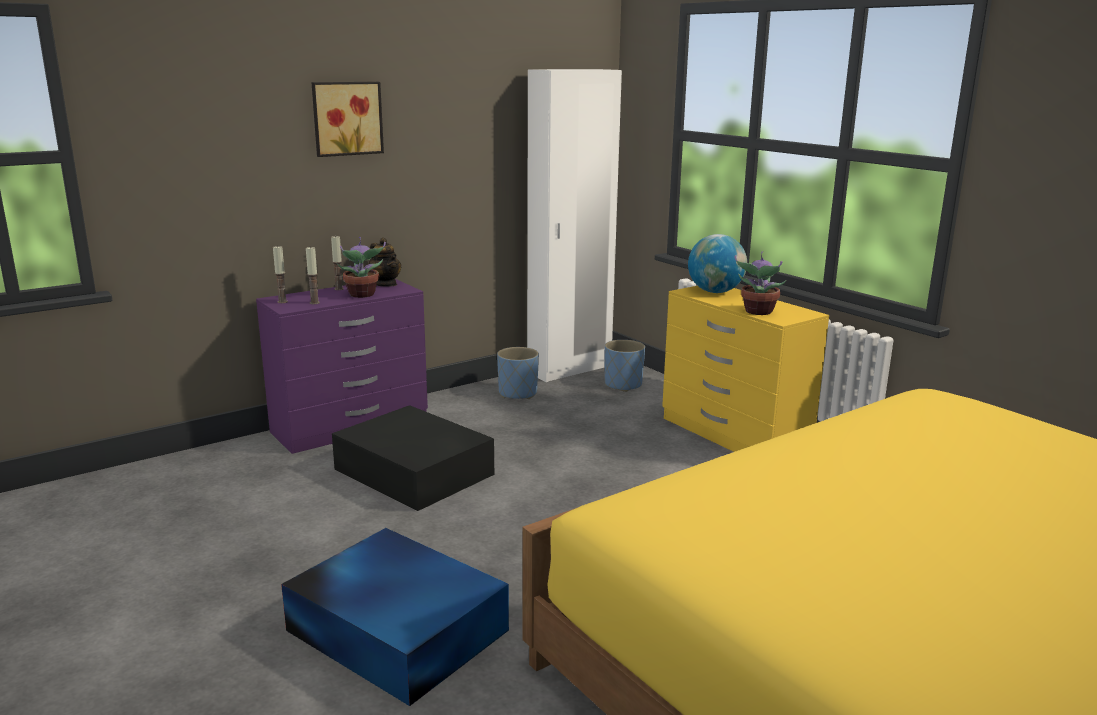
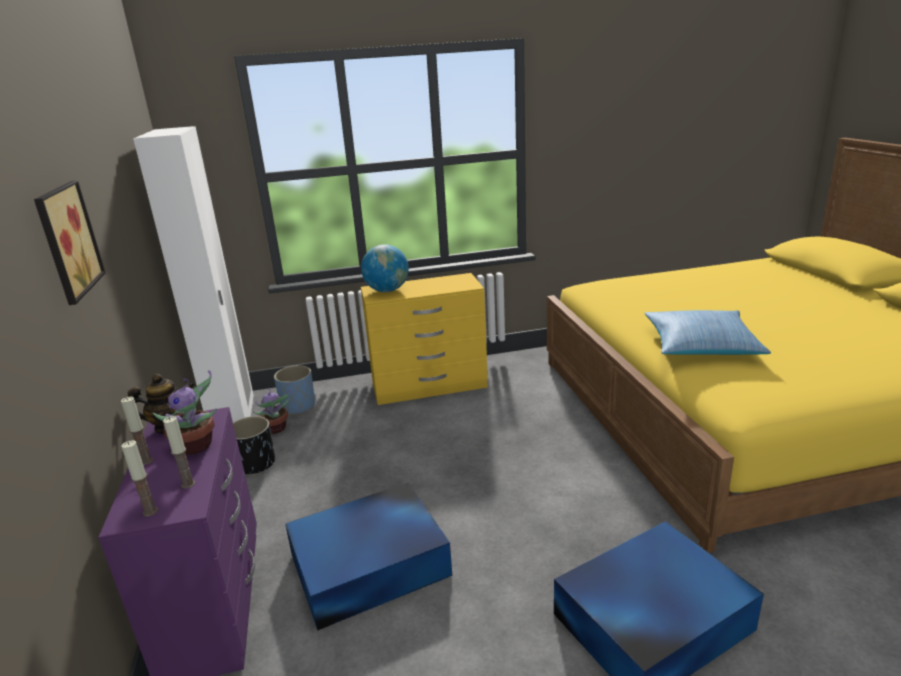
camera: 65 degrees left, 5 degrees up
black storage box [332,405,494,511] -> blue storage box [285,482,452,631]
blue planter [497,347,539,399] -> black planter [233,416,275,475]
potted plant [734,251,786,315] -> potted plant moved to [253,389,291,434]
none -> pillow [645,310,771,355]

